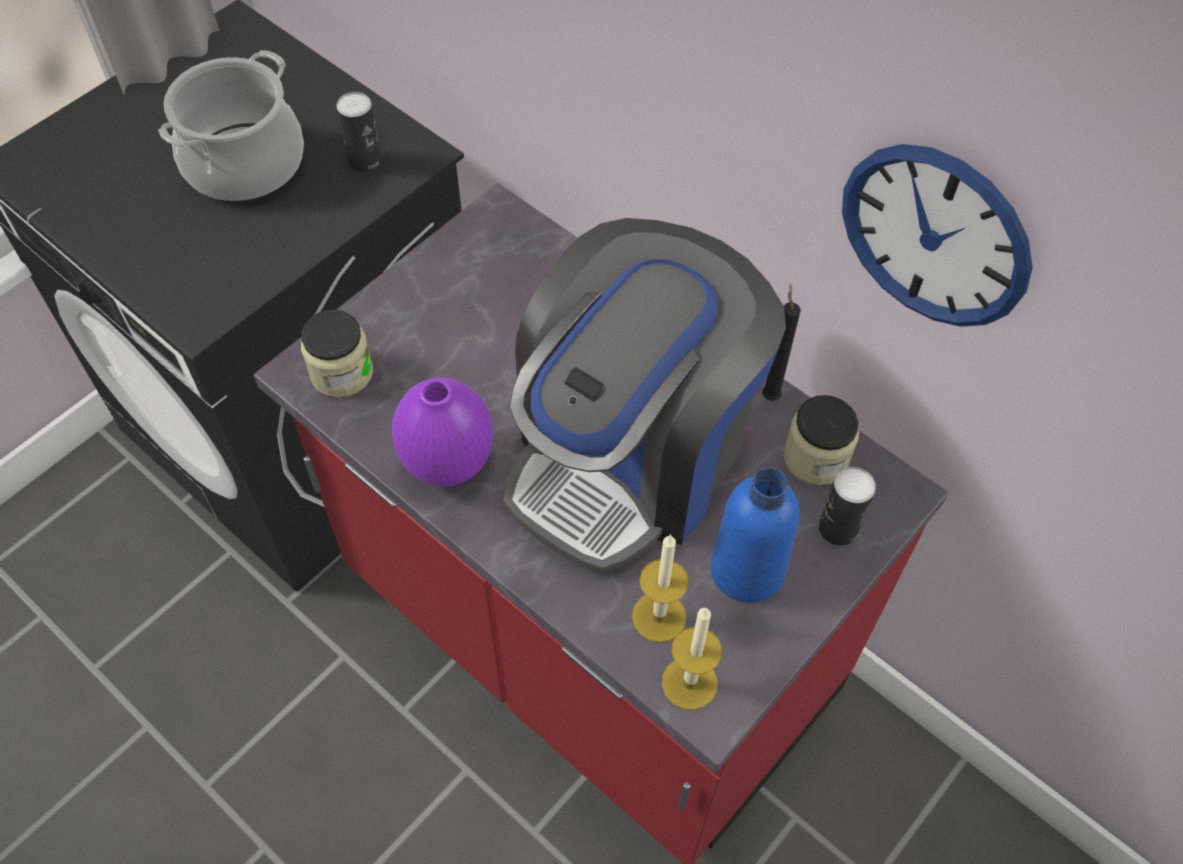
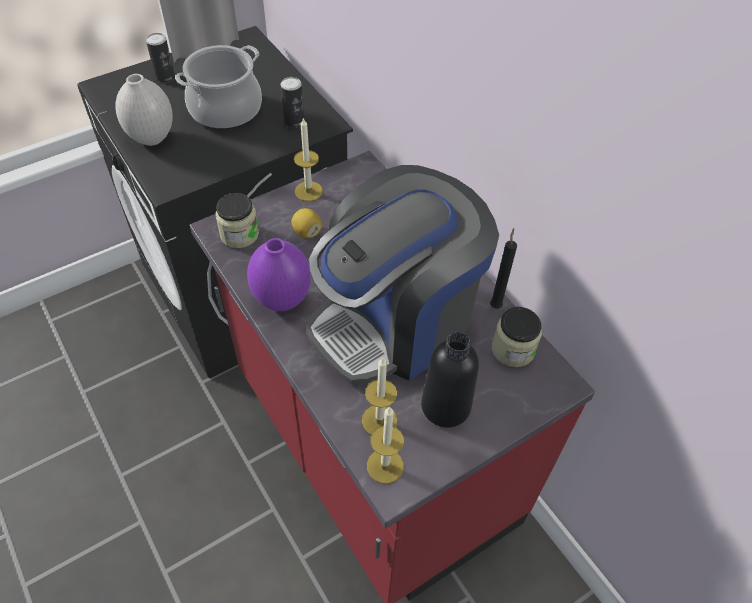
camera: 15 degrees right, 5 degrees down
blue bottle [710,467,799,603] -> black bottle [421,332,479,428]
can [819,467,876,546] -> can moved to [146,33,175,83]
wall clock [842,144,1033,327] -> none
none -> white vase [115,74,173,146]
none -> lemon [291,208,322,238]
none -> candle [294,117,323,201]

